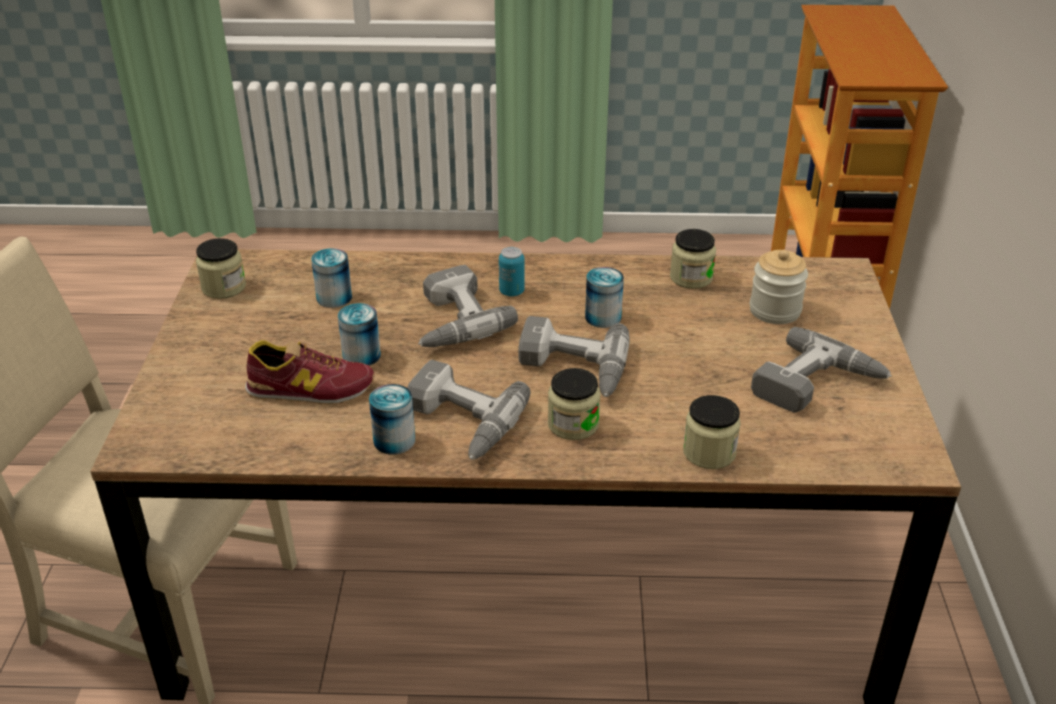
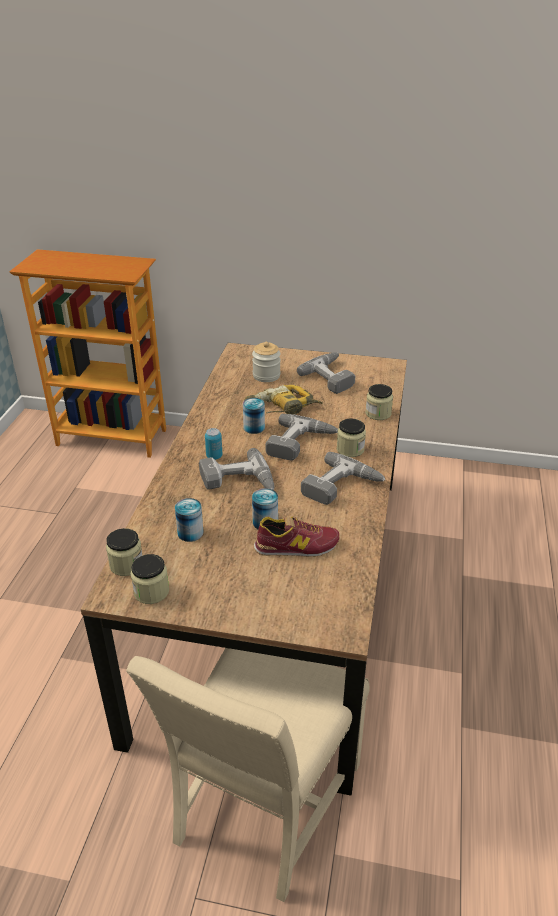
camera: 80 degrees left, 0 degrees up
shoe [245,340,374,405] -> shoe turned 75 degrees clockwise [254,516,340,557]
can [369,384,415,455] -> none
jar [670,229,716,289] -> jar moved to [106,528,143,576]
none -> power drill [244,385,323,414]

